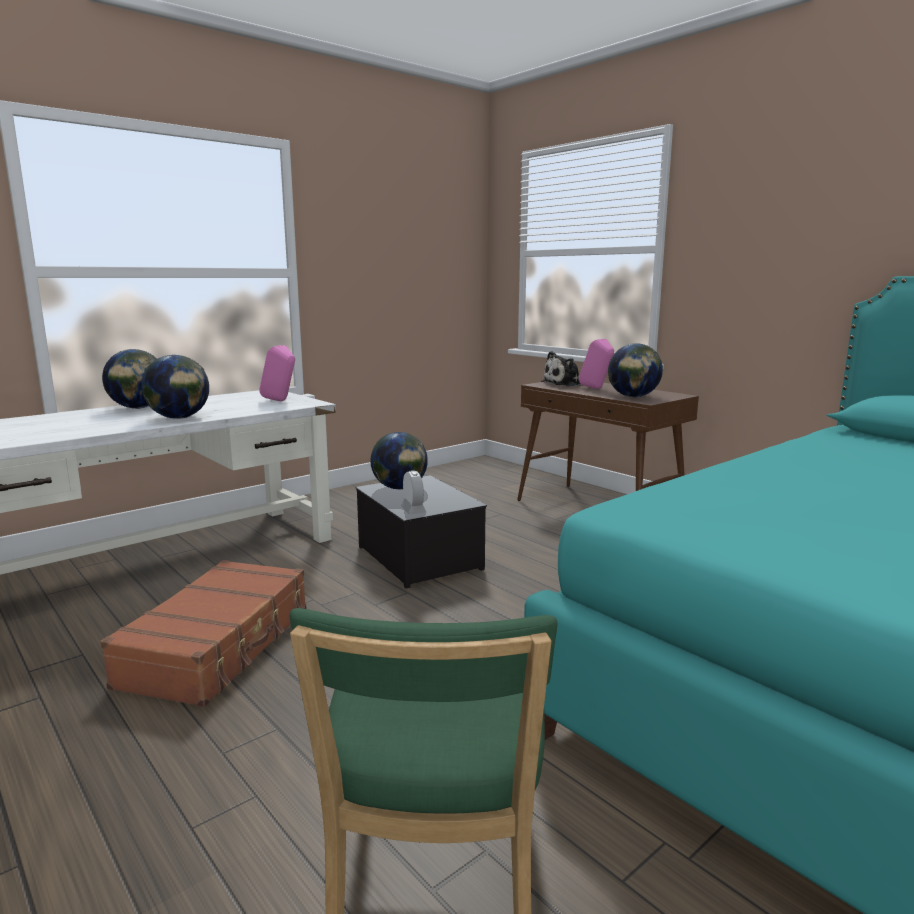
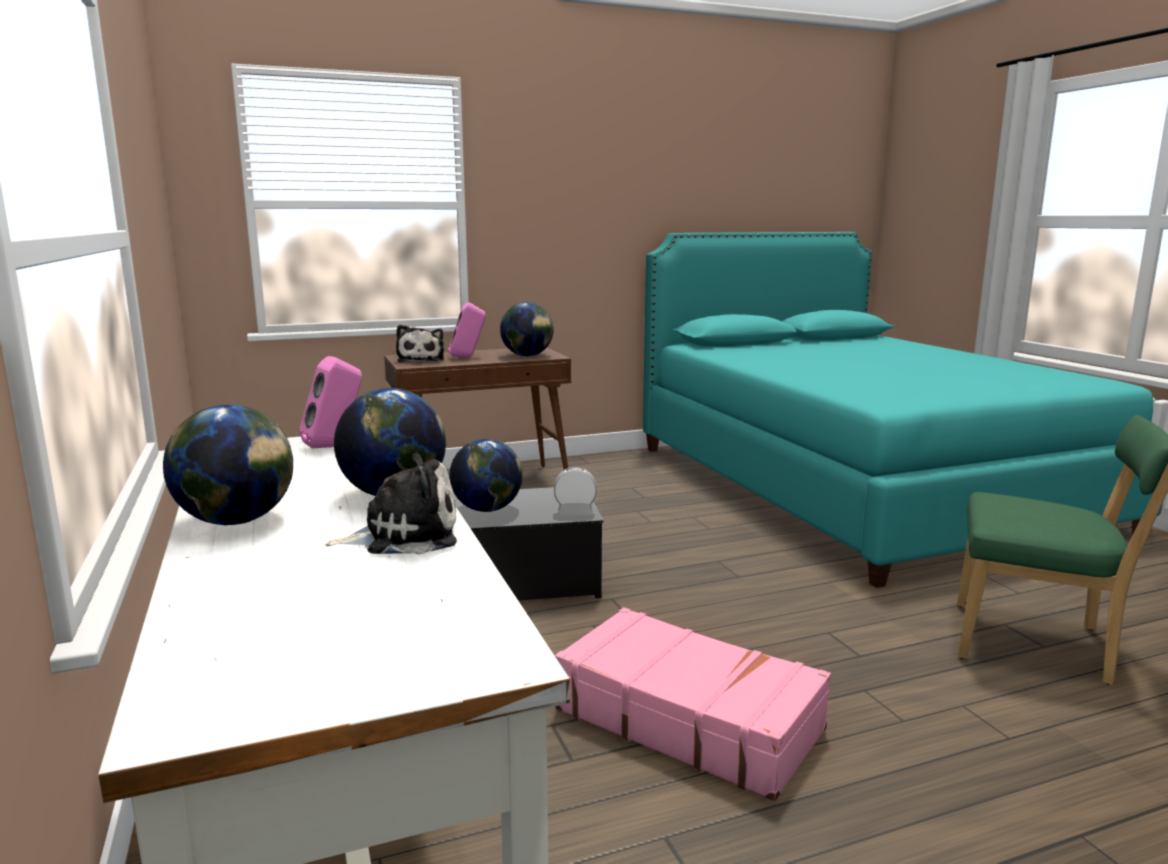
camera: 70 degrees left, 0 degrees up
brown suitcase [100,560,306,707] -> pink suitcase [555,607,831,801]
none -> plush toy [325,453,457,555]

